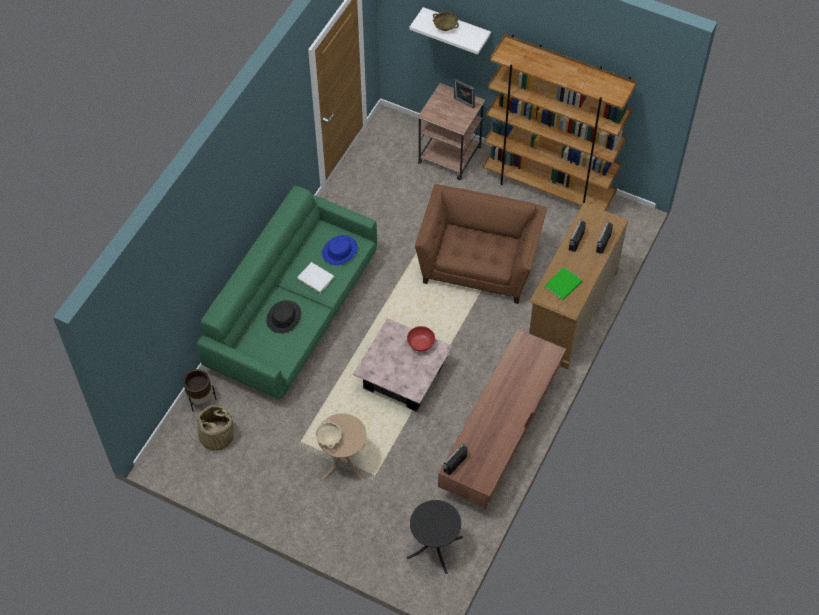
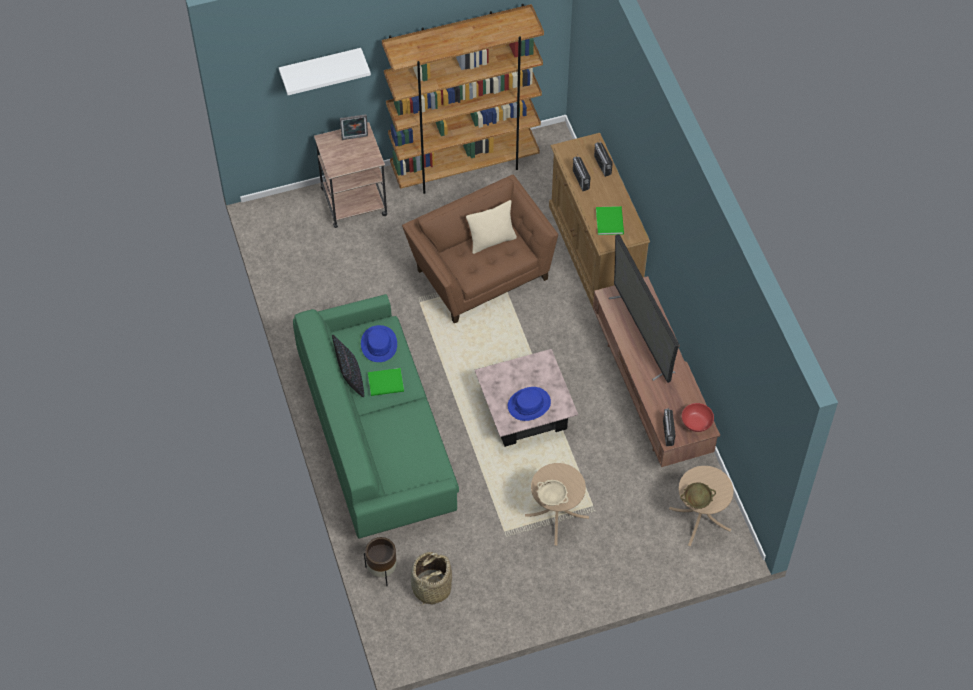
camera: 45 degrees left, 0 degrees up
black hat [266,300,301,333] -> none
white book [297,262,334,293] -> green book [368,368,404,396]
red bowl [407,326,435,352] -> red bowl moved to [682,403,714,432]
black side table [407,500,463,574] -> beige side table [669,466,734,546]
beige bowl [432,12,459,31] -> beige bowl moved to [680,482,716,509]
none -> black pillow [332,335,364,397]
none -> beige pillow [466,200,517,254]
none -> blue hat [508,387,551,421]
none -> television [609,234,679,383]

